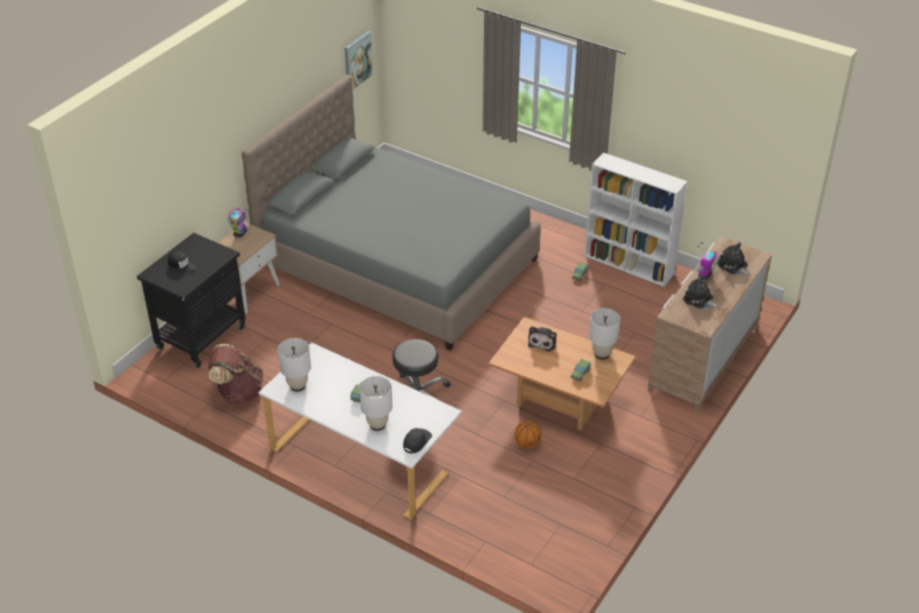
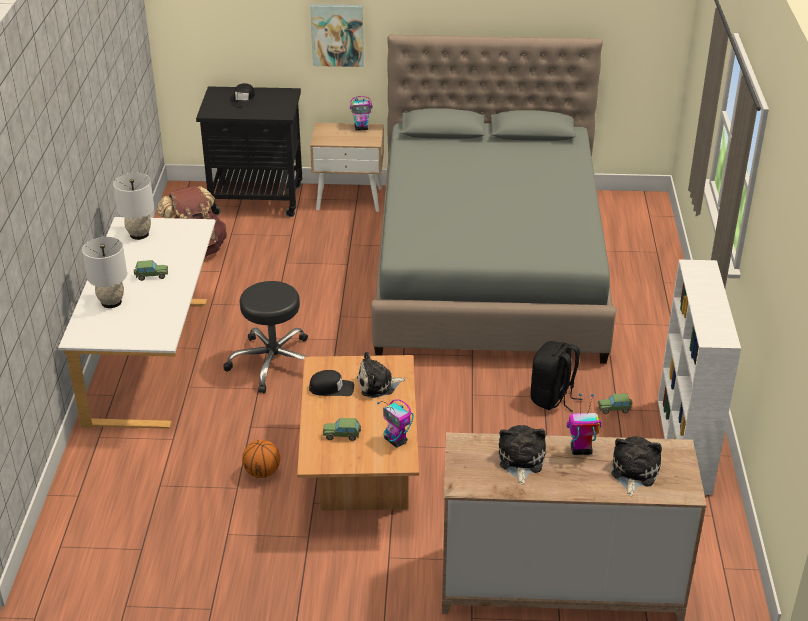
camera: 60 degrees right, 5 degrees down
picture [345,31,373,90] -> picture moved to [310,4,364,67]
black cap [403,428,432,454] -> black cap moved to [309,370,354,396]
white table lamp [589,308,620,360] -> toy robot [377,399,414,447]
none -> black backpack [531,341,582,412]

